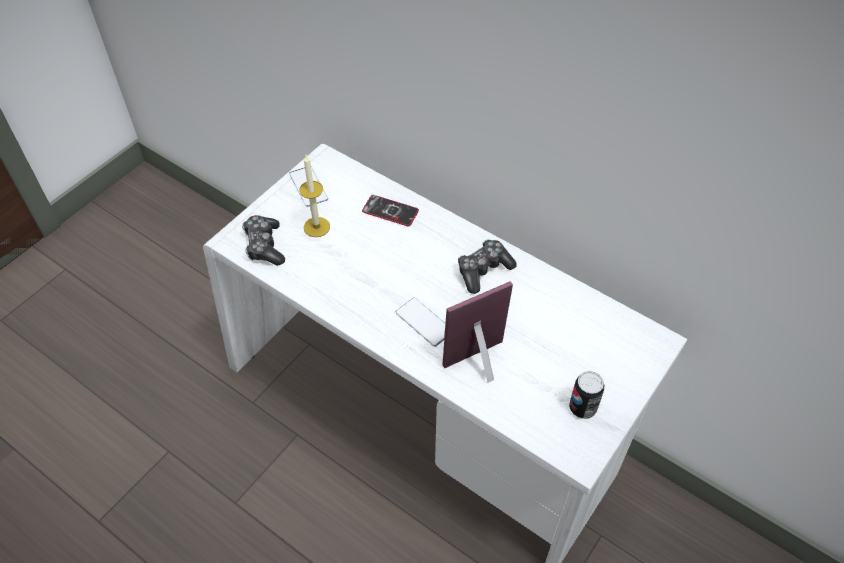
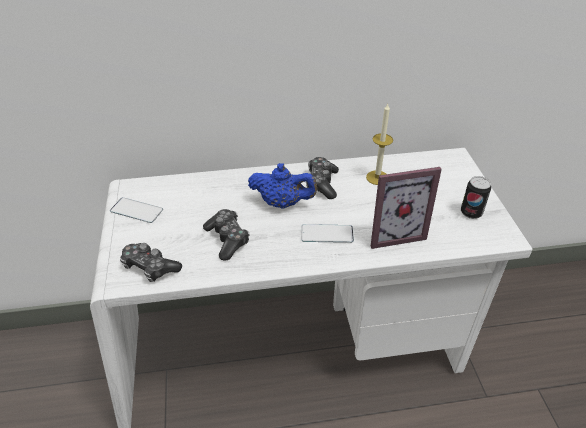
camera: 45 degrees left, 10 degrees down
candle [299,155,330,237] -> candle moved to [366,104,393,185]
phone [362,195,419,226] -> none
picture frame [442,281,513,383] -> picture frame turned 120 degrees counterclockwise [371,167,442,249]
none -> game controller [203,209,249,261]
none -> blue teapot [248,163,317,208]

